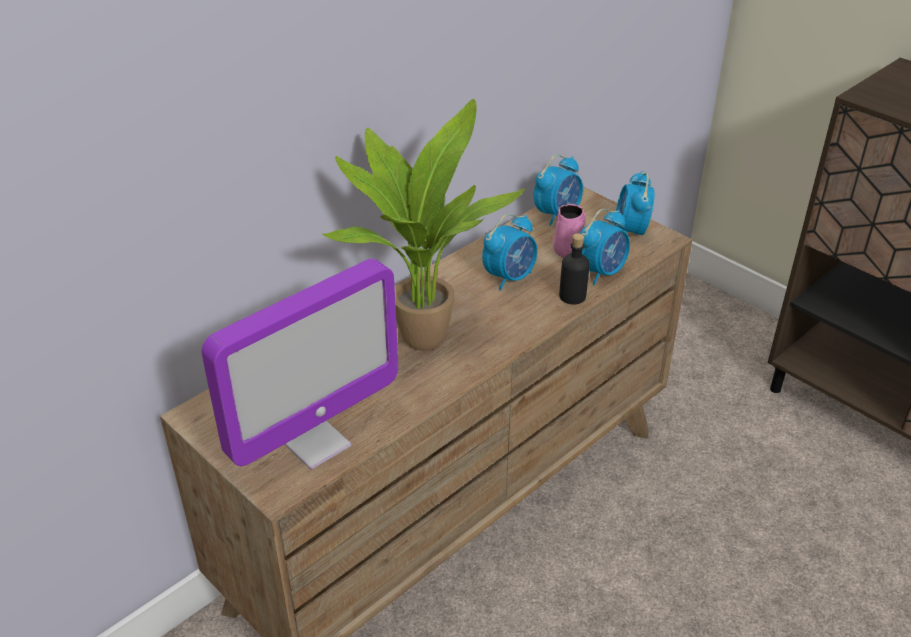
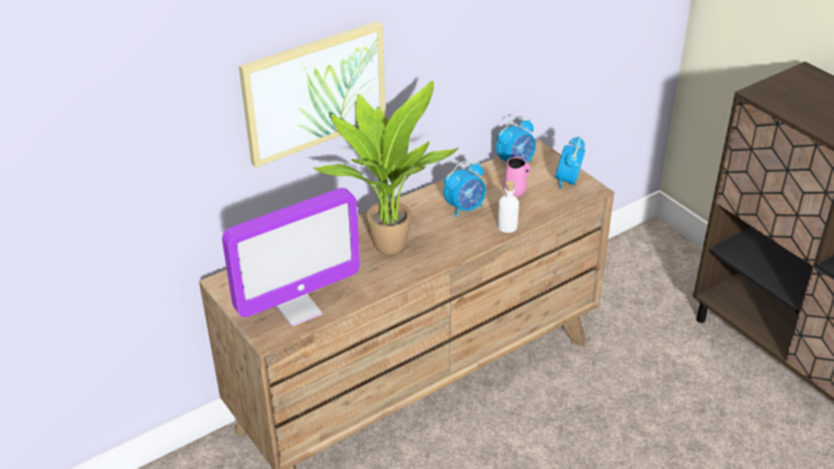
camera: 10 degrees right, 0 degrees up
black bottle [559,233,590,305] -> white bottle [497,181,519,233]
alarm clock [579,209,630,285] -> none
none -> picture [239,21,386,168]

